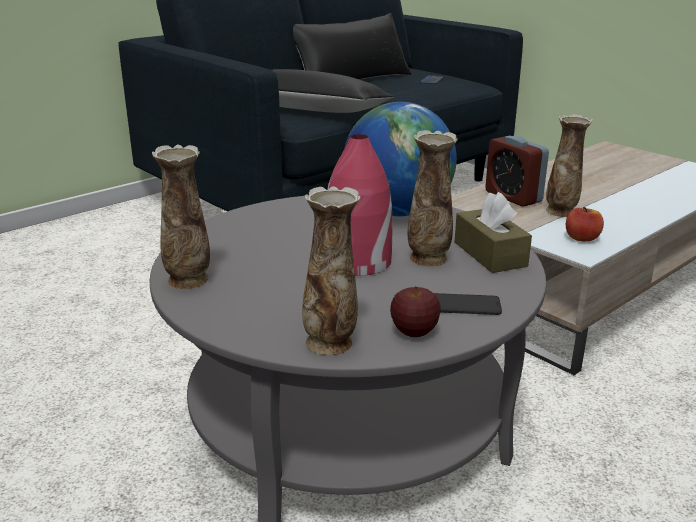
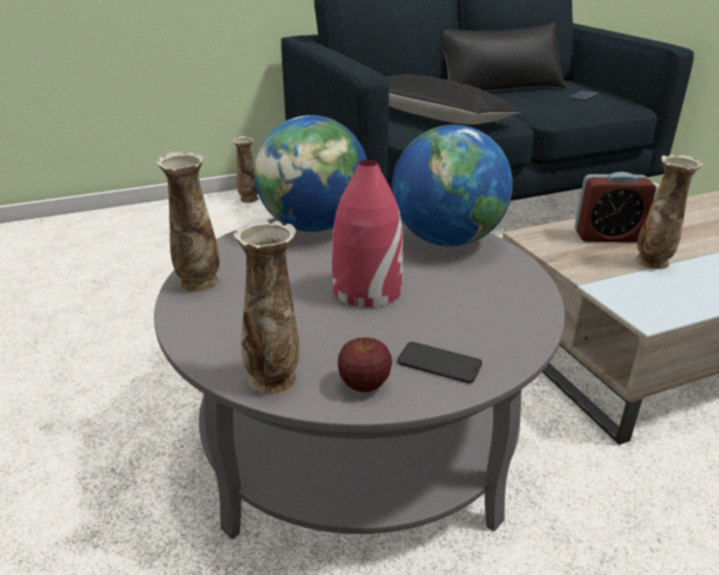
camera: 20 degrees right, 5 degrees up
vase [408,130,458,267] -> vase moved to [232,136,259,203]
brown tissue box [455,192,532,273] -> none
alarm clock [485,136,549,207] -> alarm clock turned 75 degrees counterclockwise [575,172,656,242]
apple [566,207,604,242] -> none
none -> globe [254,115,367,232]

